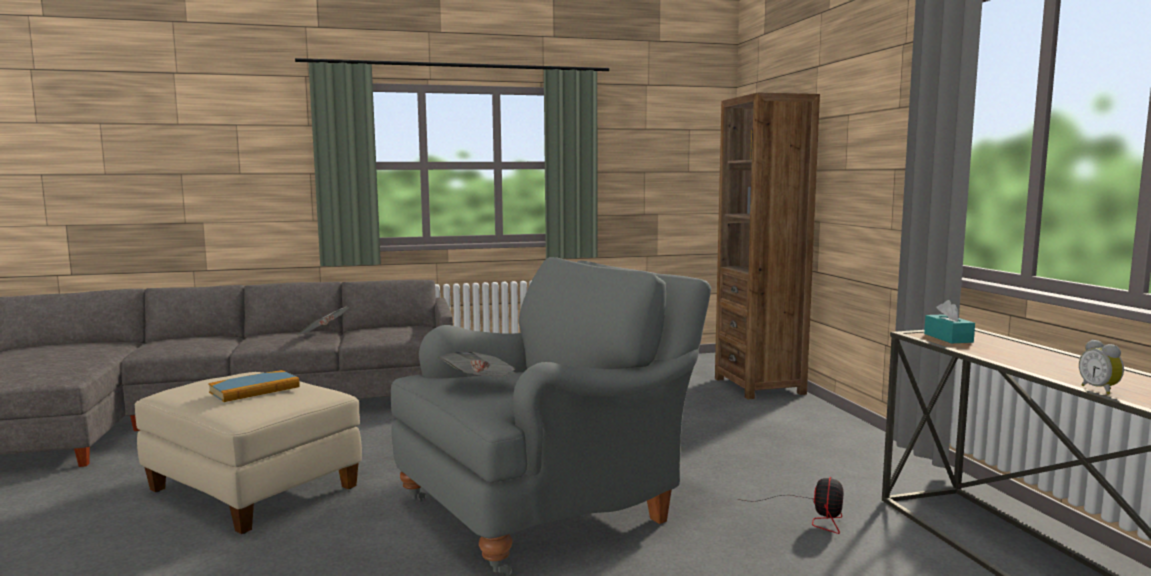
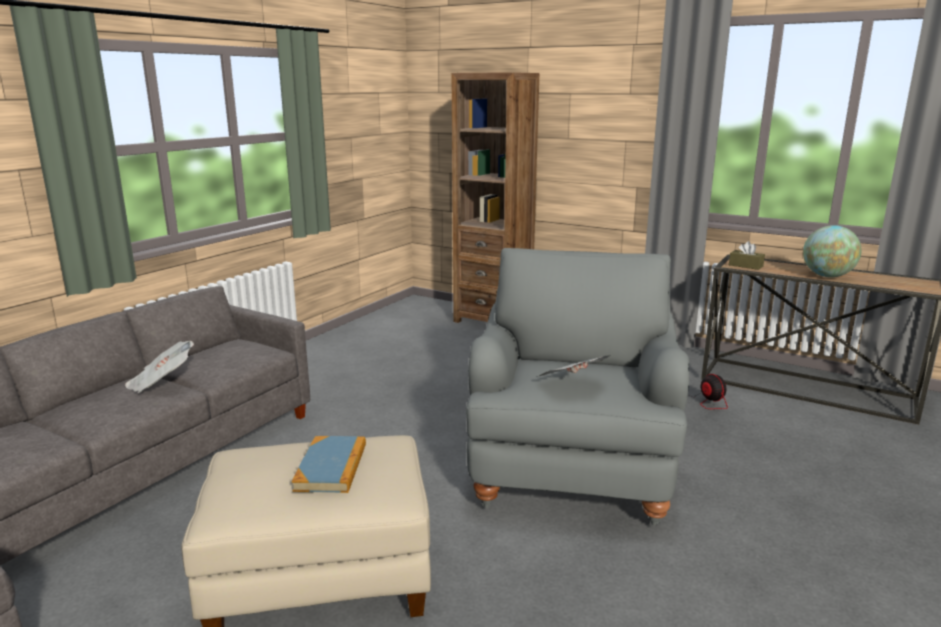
camera: 45 degrees left, 10 degrees up
turquoise tissue box [924,300,975,343] -> brown tissue box [729,241,765,270]
alarm clock [1079,339,1124,395] -> none
none -> globe [803,225,861,277]

